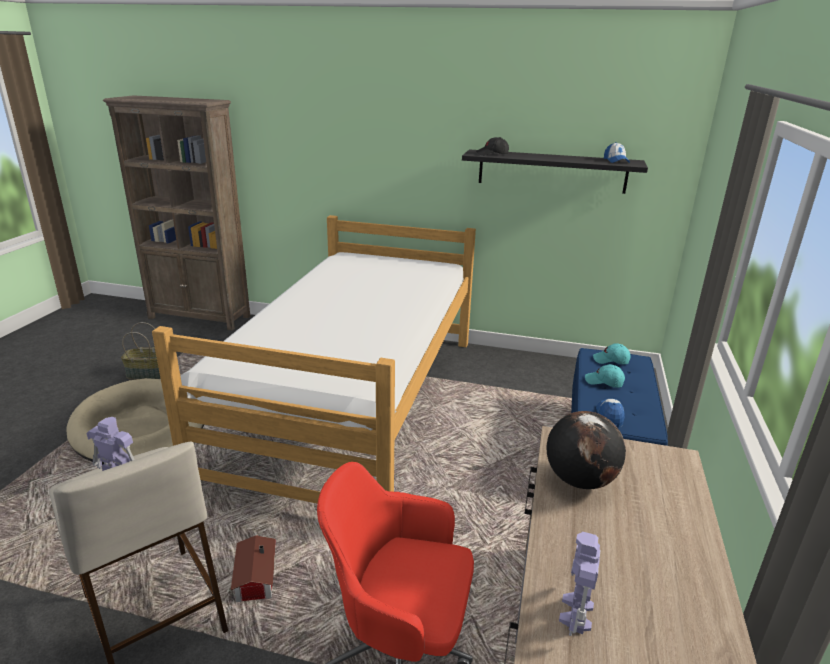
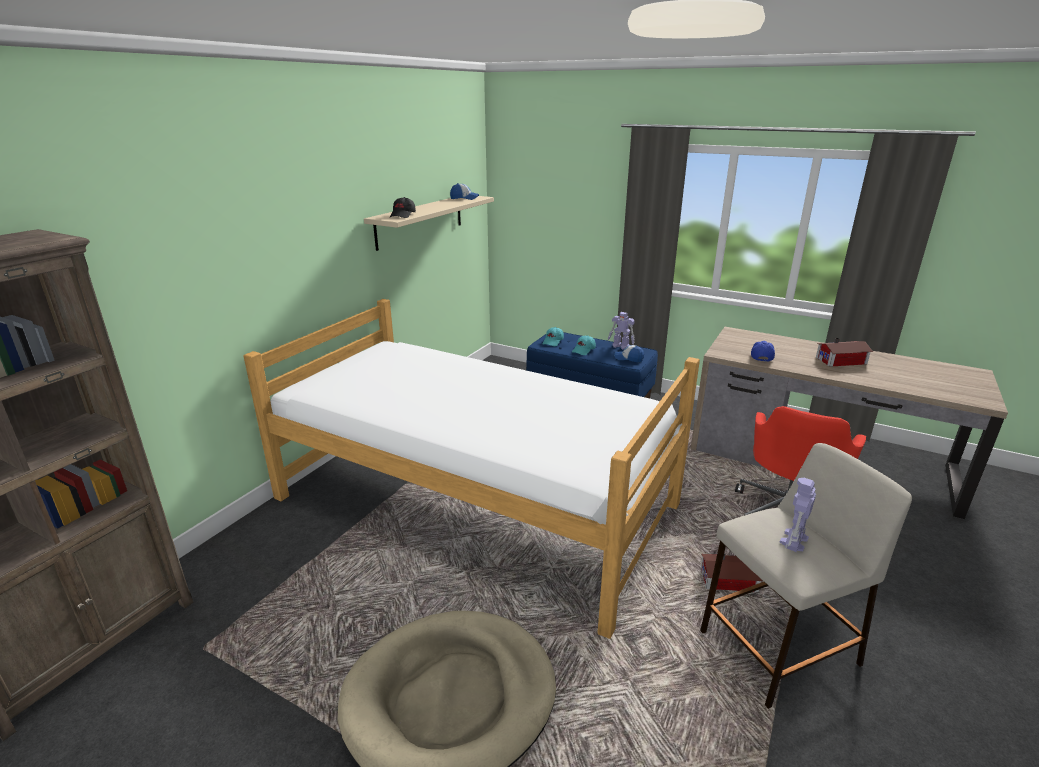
camera: 75 degrees left, 0 degrees up
basket [121,322,161,380] -> none
black shelf [462,149,648,194] -> beige shelf [364,196,494,251]
globe [546,411,626,489] -> blue cap [751,341,775,362]
toy robot [559,532,600,636] -> toy robot moved to [608,312,635,350]
none -> toy house [816,338,873,367]

